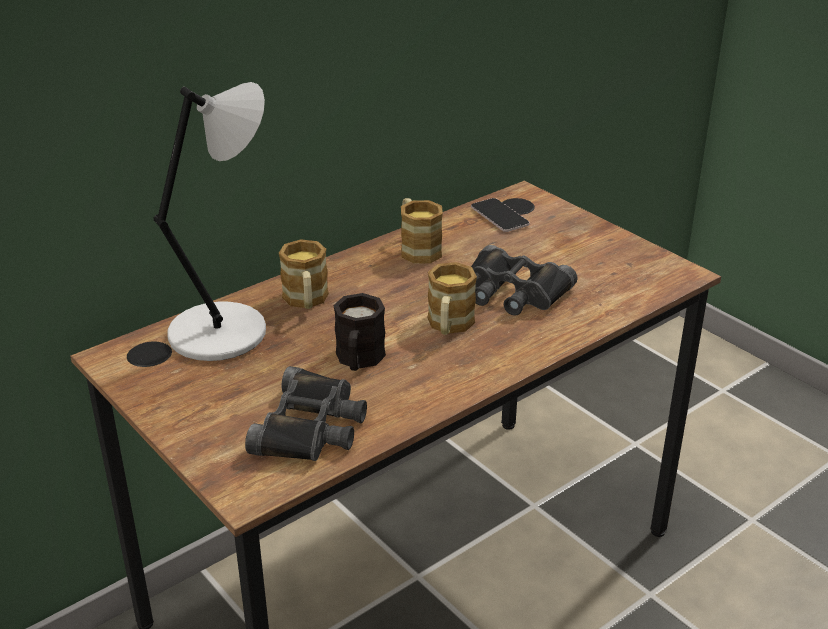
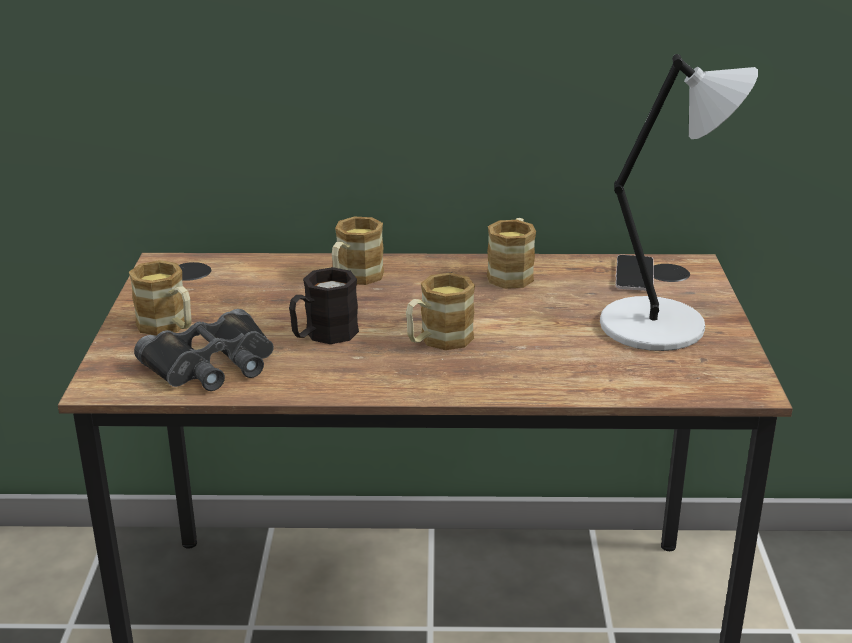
camera: 40 degrees right, 5 degrees down
grey table lamp [153,82,266,361] -> grey table lamp moved to [600,54,758,351]
black binoculars [471,245,577,316] -> none
none -> mug [129,260,192,336]

